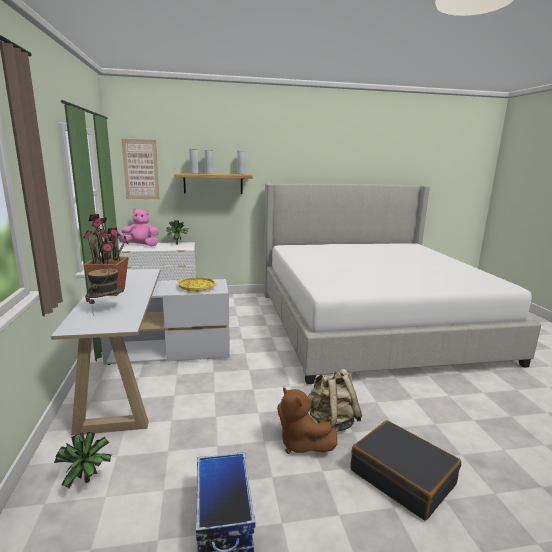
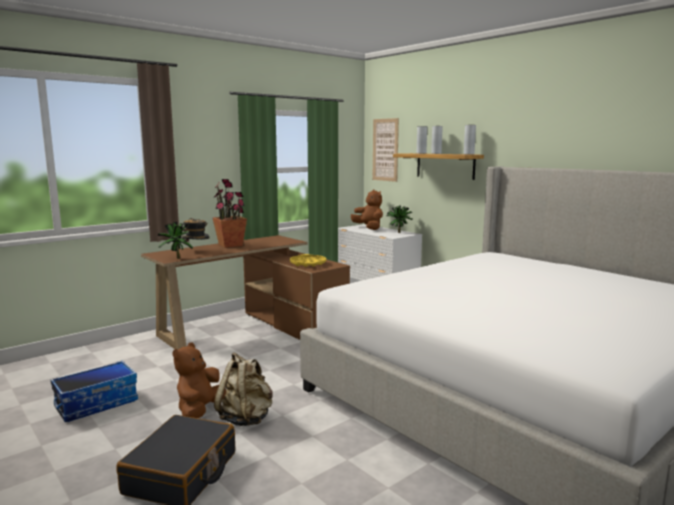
camera: 60 degrees right, 5 degrees down
white desk [51,269,230,436] -> brown desk [141,235,350,350]
potted plant [54,432,112,488] -> potted plant moved to [157,222,193,259]
pink plush toy [118,208,159,246] -> brown plush toy [351,190,383,230]

